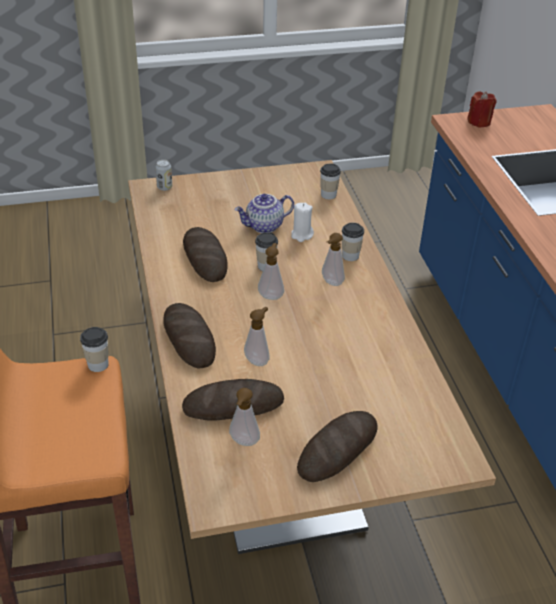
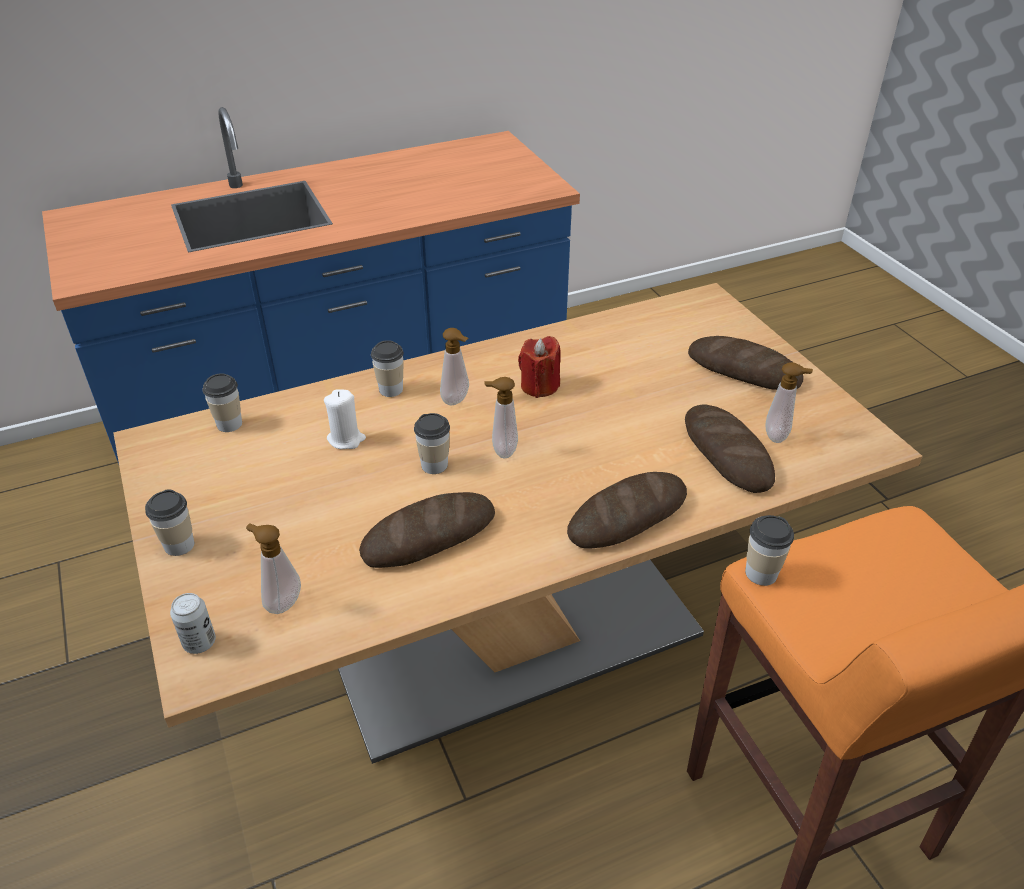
camera: 100 degrees left, 0 degrees up
teapot [234,194,294,233] -> none
soap dispenser [244,307,270,366] -> soap dispenser moved to [246,523,301,614]
red candle [467,92,497,127] -> red candle moved to [518,336,561,398]
none -> cup [145,489,194,556]

